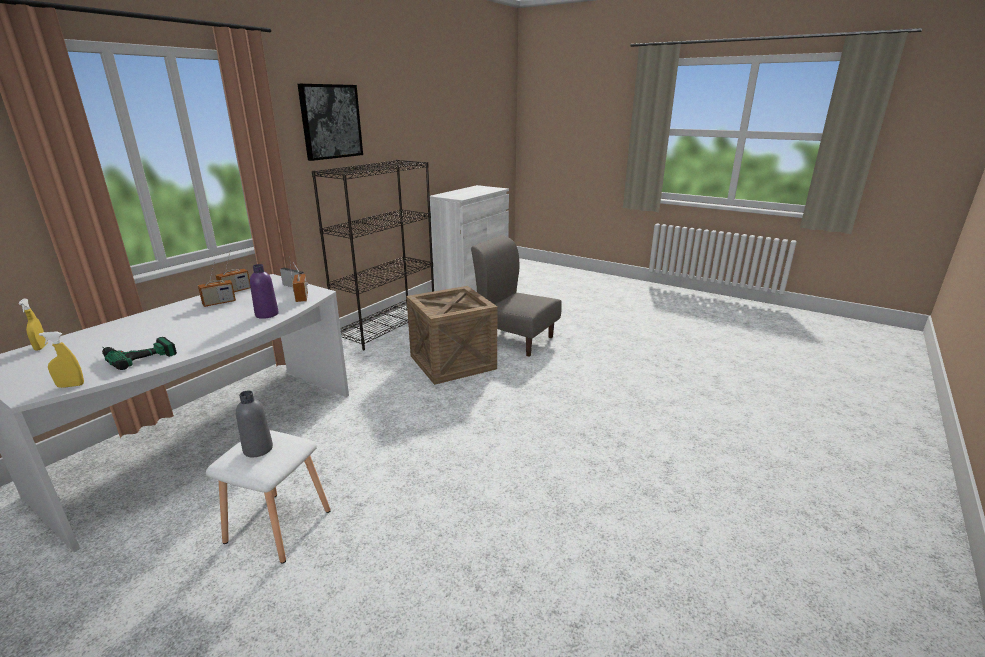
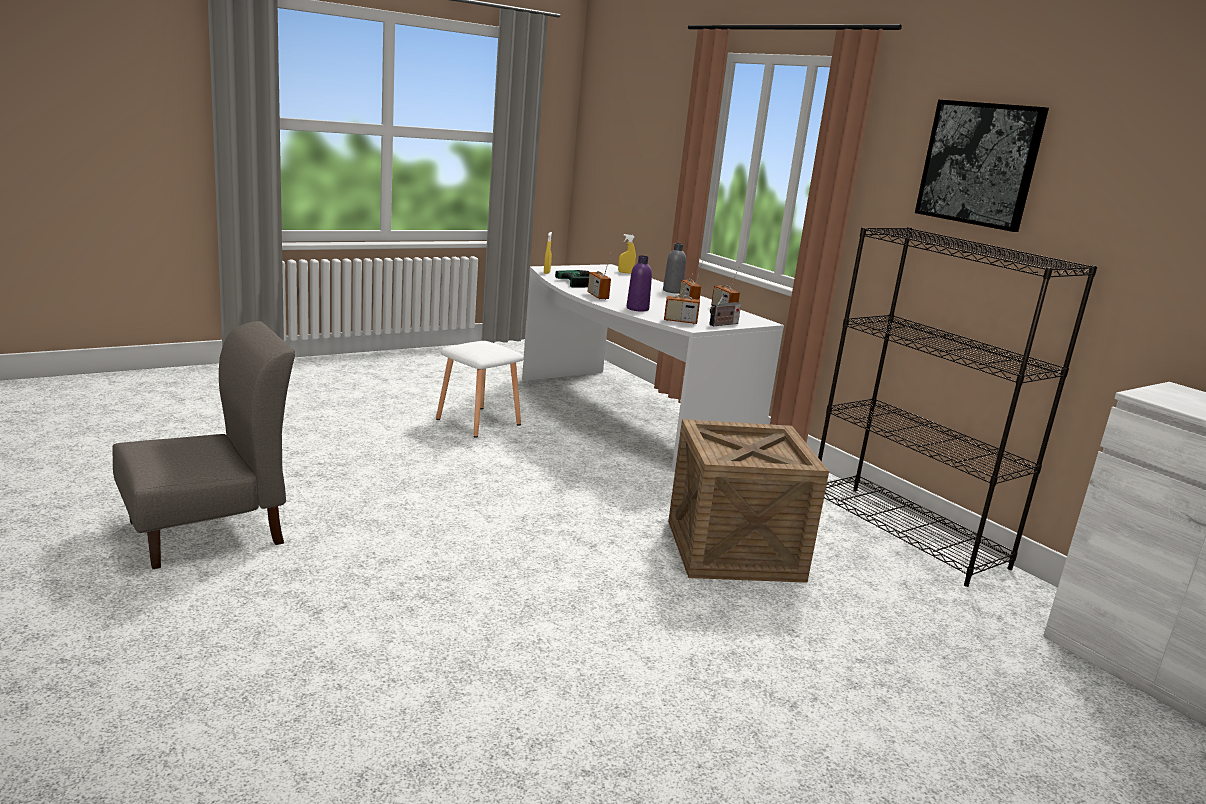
camera: 110 degrees right, 5 degrees down
grey bottle [236,391,273,457] -> grey bottle moved to [663,243,686,293]
grey chair [471,235,562,357] -> grey chair moved to [112,321,295,569]
none -> radio [588,253,611,299]

